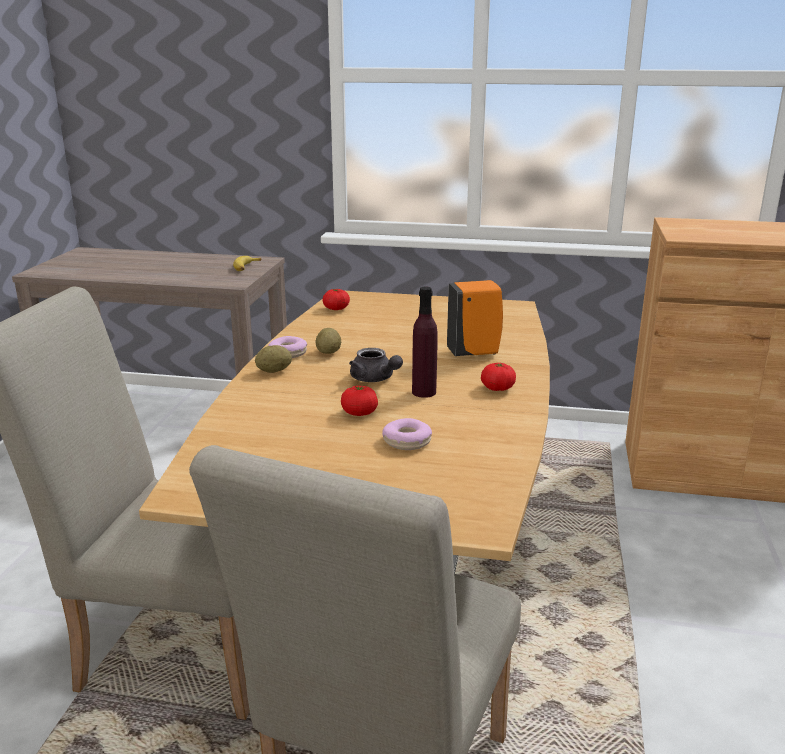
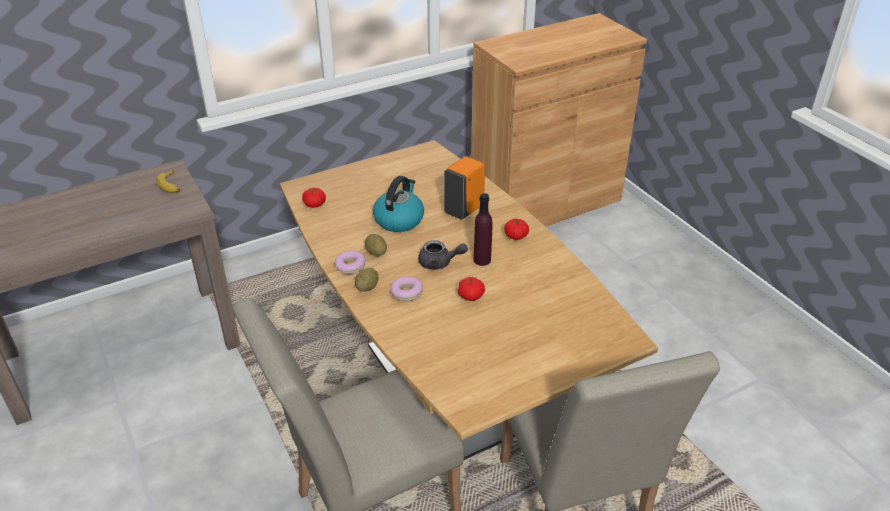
camera: 40 degrees left, 15 degrees up
donut [382,418,432,450] -> donut moved to [390,276,423,301]
none -> kettle [373,176,424,232]

